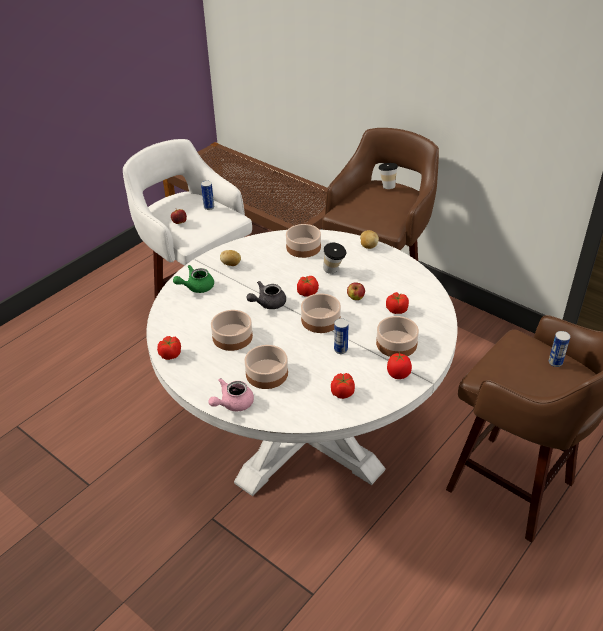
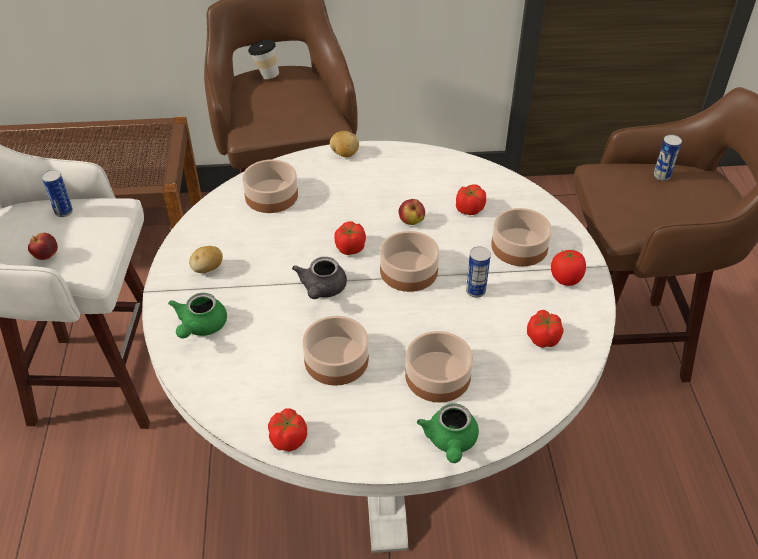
camera: 45 degrees left, 5 degrees up
pink teapot [208,378,254,411] -> green teapot [417,403,479,463]
cup [323,243,346,274] -> none

